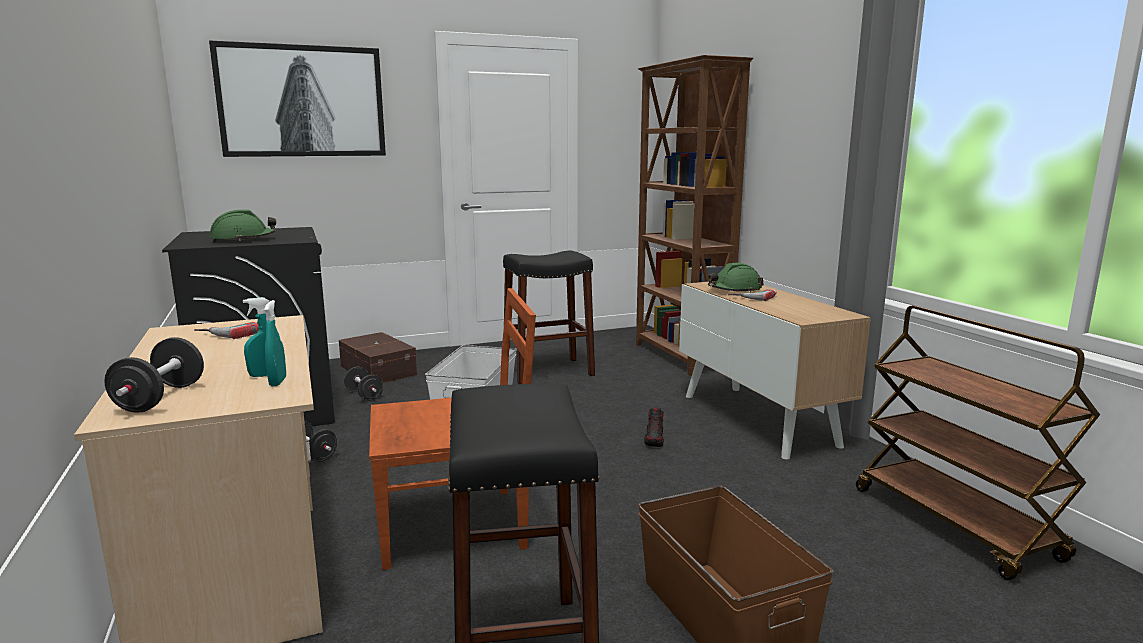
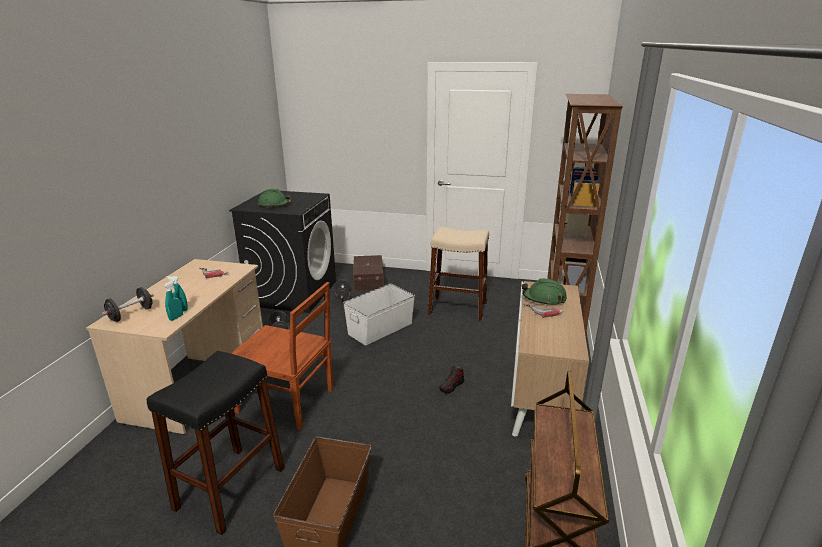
camera: 35 degrees right, 10 degrees up
picture [209,40,386,157] -> none
black stool [503,251,595,384] -> beige stool [428,227,489,321]

